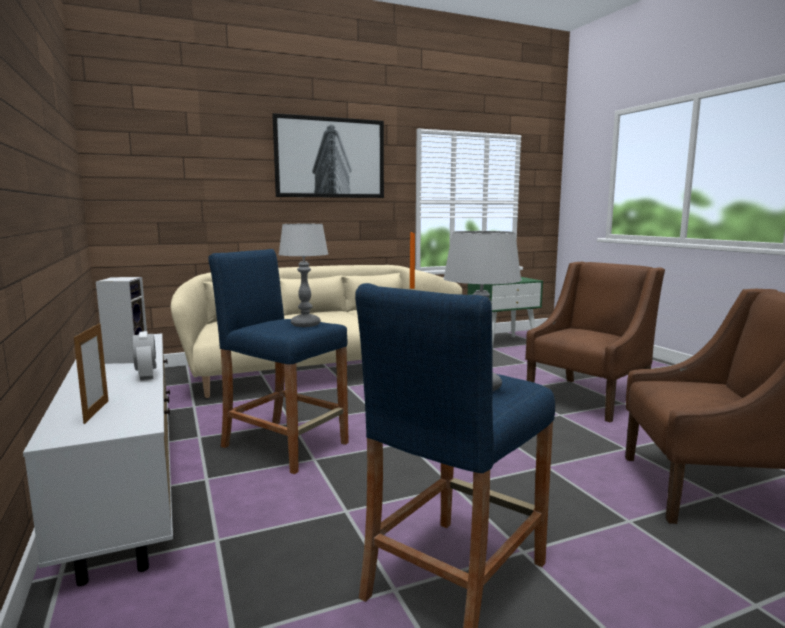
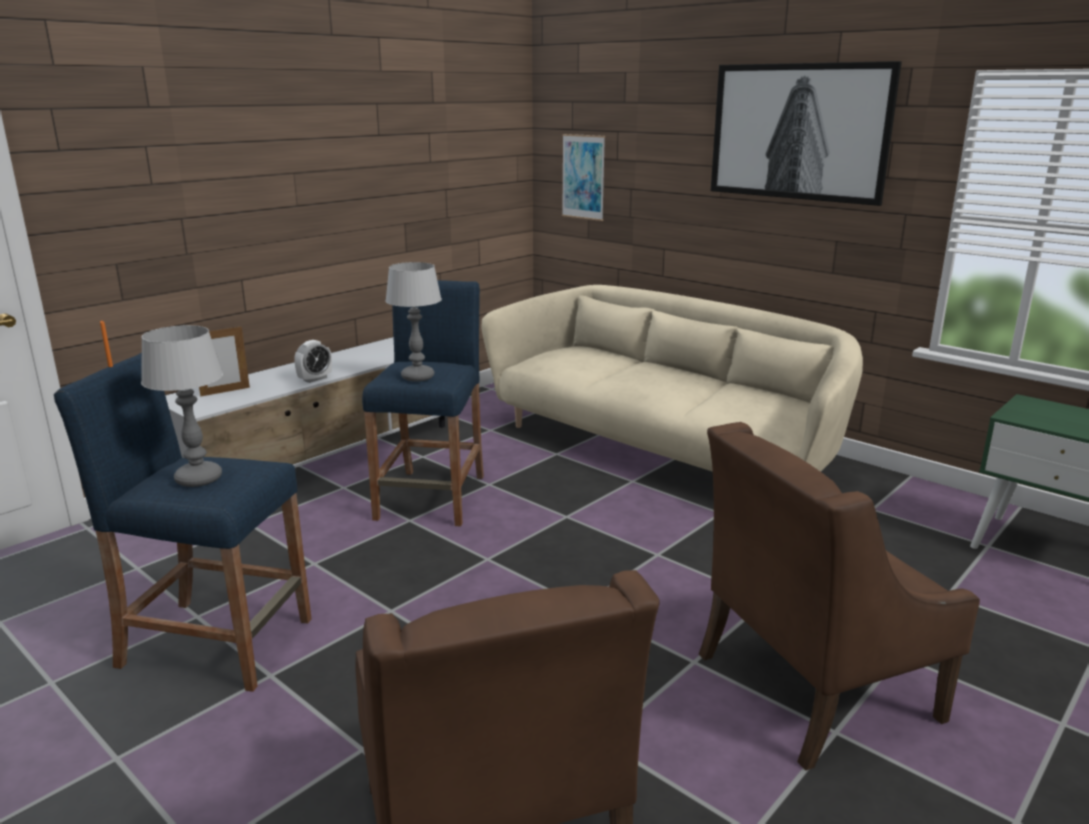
camera: 65 degrees right, 10 degrees up
speaker [96,277,147,364] -> none
brown armchair [525,262,665,423] -> brown armchair turned 135 degrees clockwise [699,422,980,771]
none -> picture [562,134,605,221]

